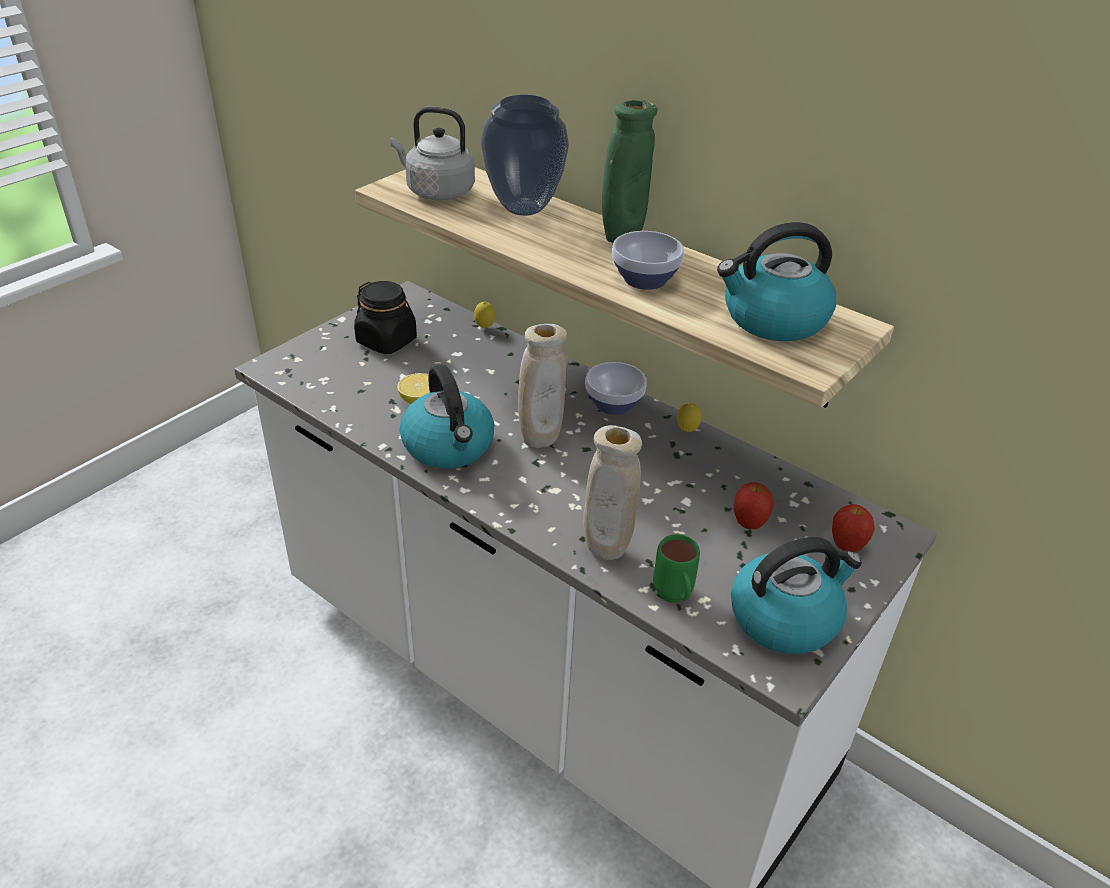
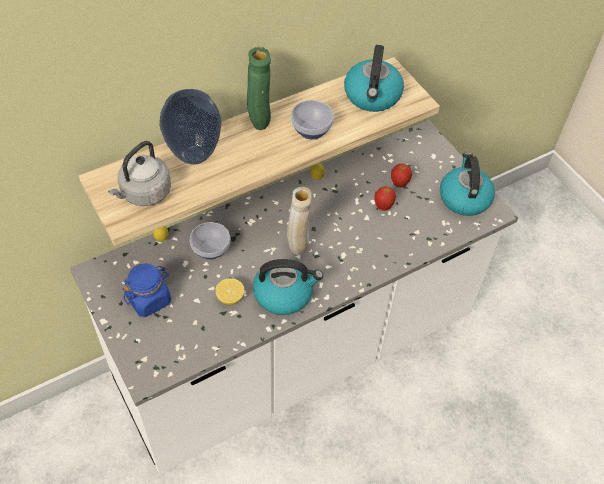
camera: 70 degrees left, 15 degrees up
black jar [354,281,417,354] -> blue jar [123,264,171,317]
beige vase [583,425,642,560] -> none
bowl [585,362,647,415] -> bowl moved to [190,222,230,259]
green mug [653,534,700,603] -> none
apple [832,504,875,552] -> apple moved to [374,186,396,211]

